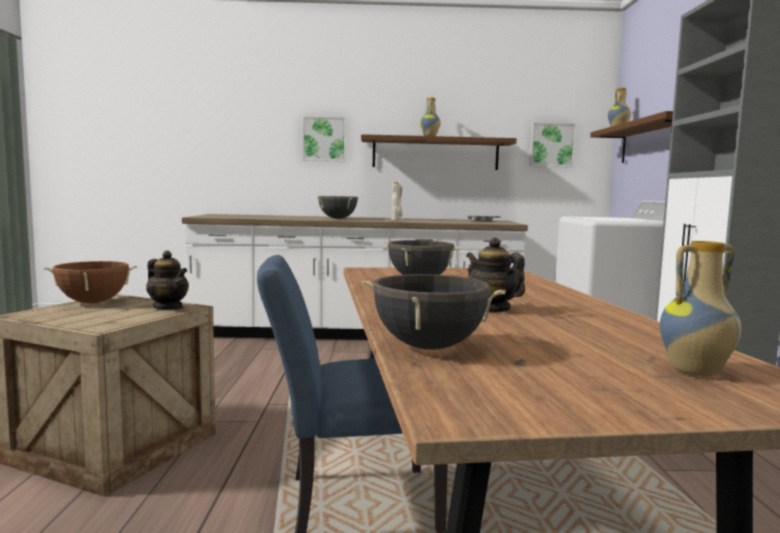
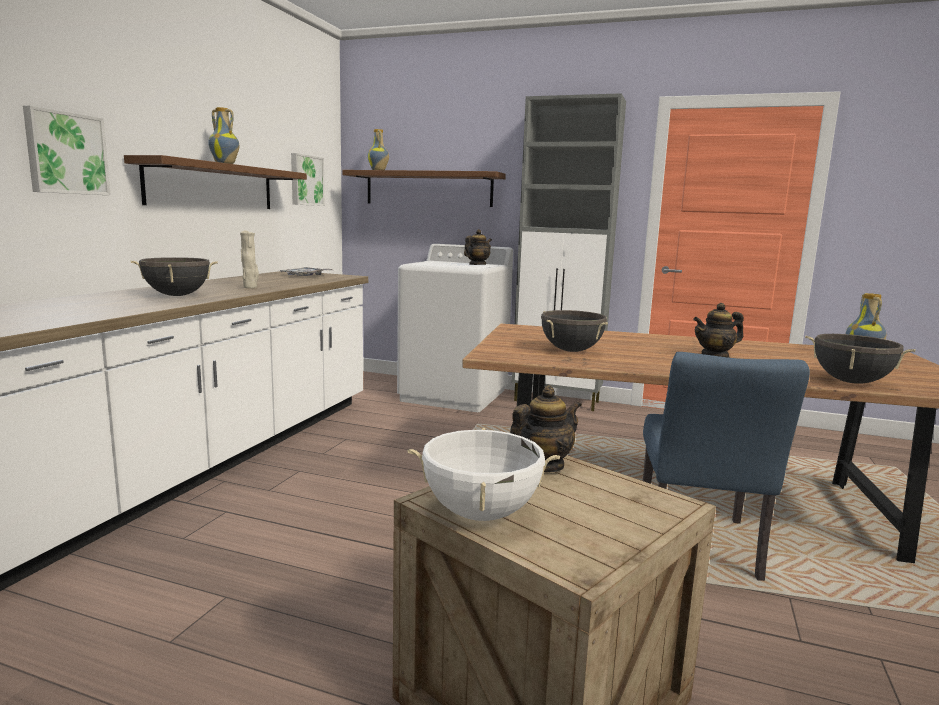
camera: 70 degrees left, 5 degrees up
brown cooking pot [44,261,138,303] -> white cooking pot [407,427,560,521]
none -> teapot [464,229,492,265]

